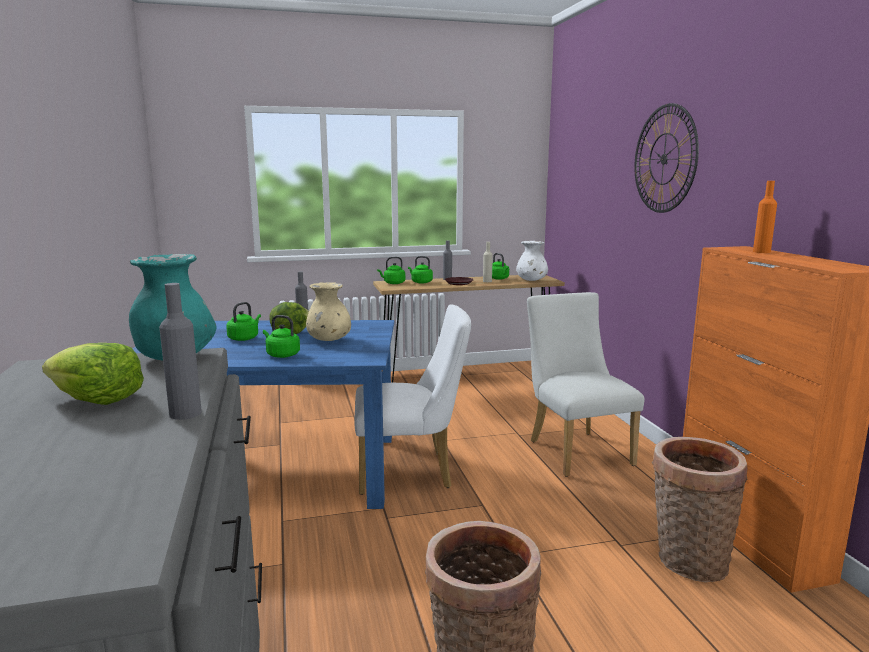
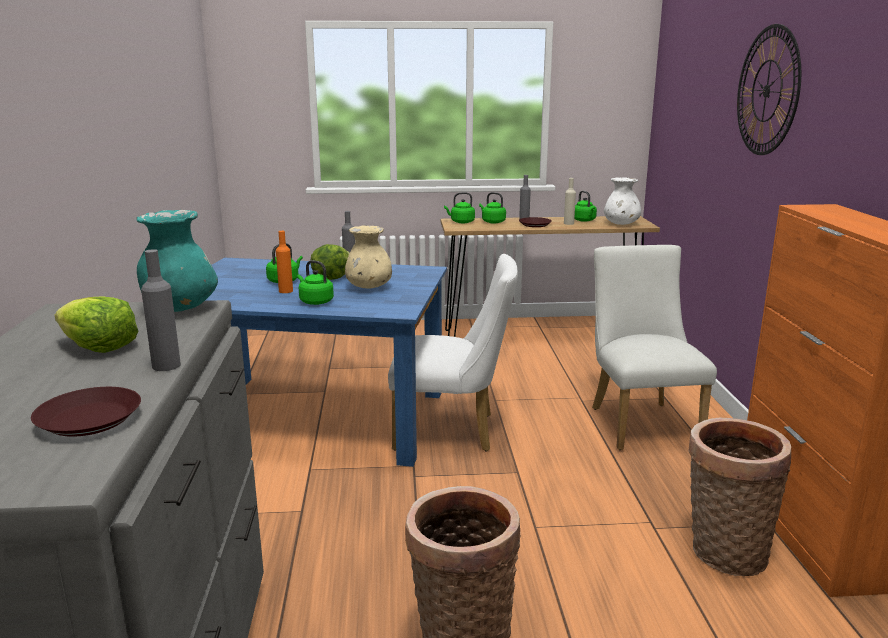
camera: 10 degrees right, 5 degrees up
orange bottle [753,181,777,253] -> orange bottle moved to [276,231,293,293]
none -> brown plate [31,387,141,437]

